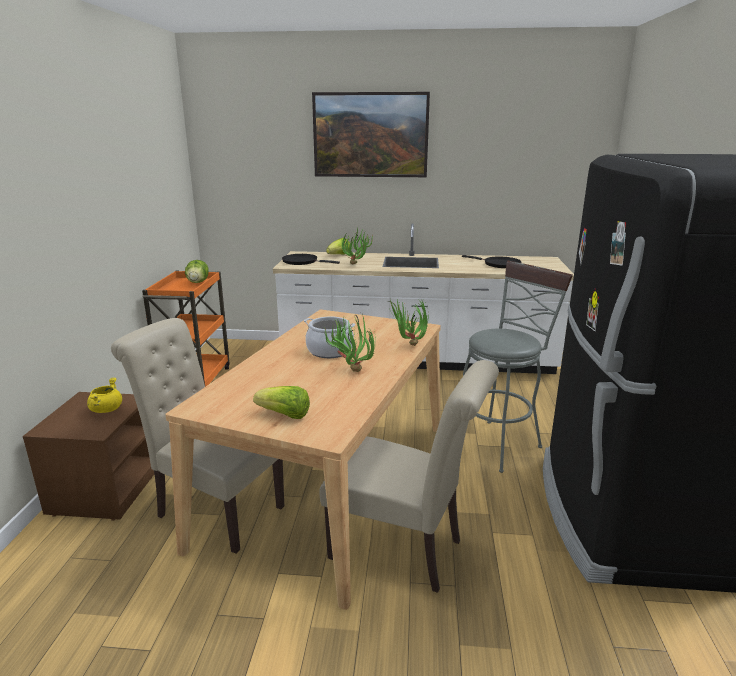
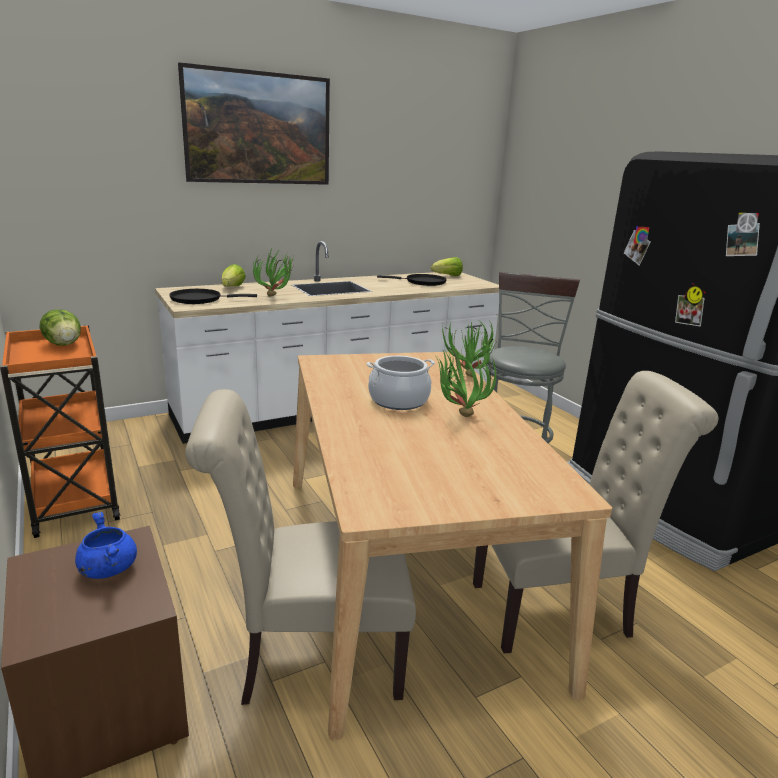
camera: 35 degrees left, 0 degrees up
yellow cooking pot [87,377,122,413] -> blue cooking pot [75,512,137,579]
lettuce [253,386,310,419] -> lettuce moved to [431,257,463,276]

